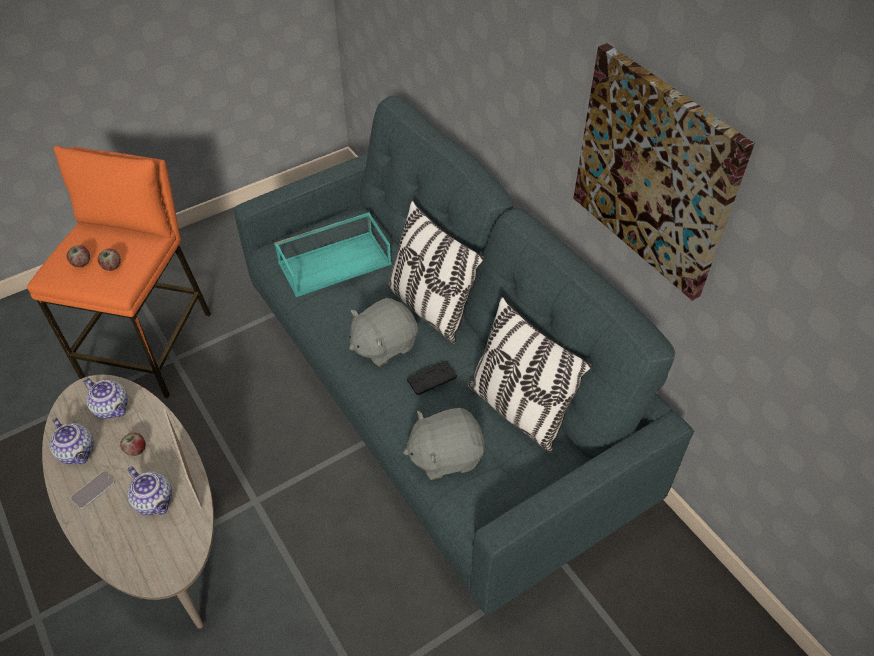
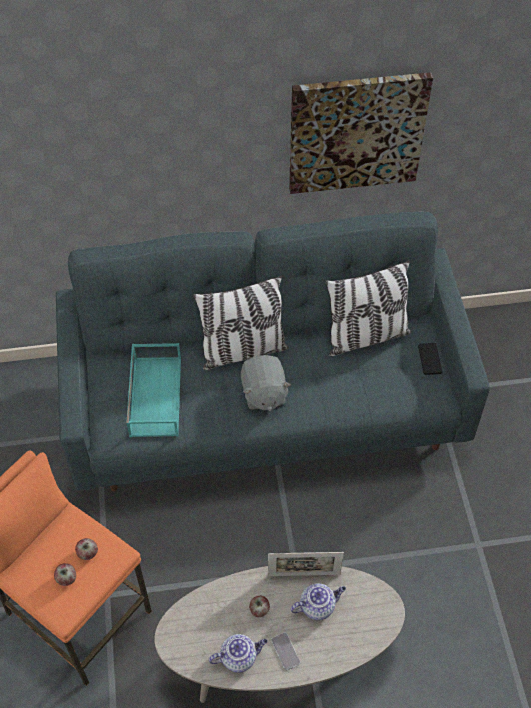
camera: 65 degrees left, 5 degrees up
teapot [83,378,128,419] -> none
grey plush toy [403,408,485,480] -> none
black game controller [407,361,457,395] -> black game controller moved to [418,343,442,375]

